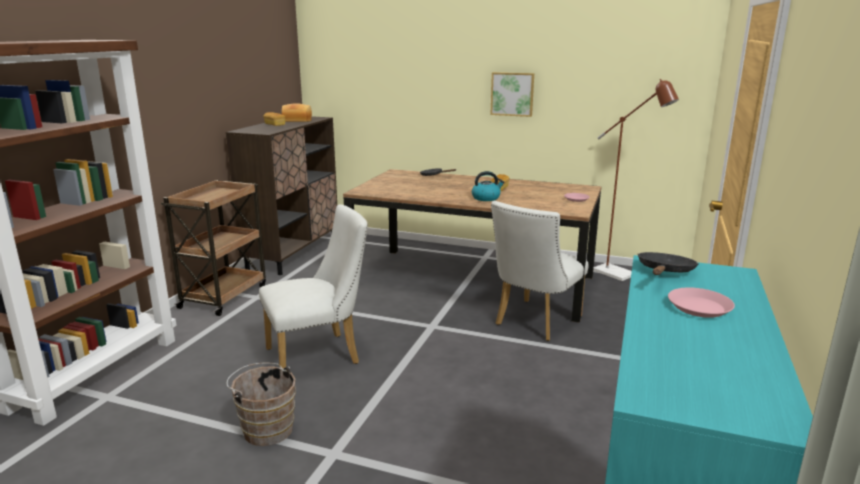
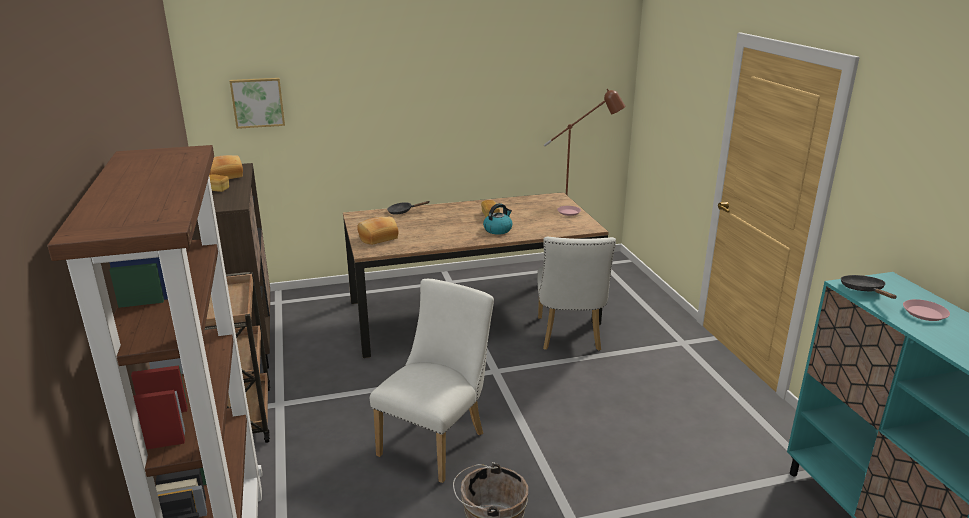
camera: 35 degrees left, 5 degrees up
picture [490,72,534,117] -> picture moved to [230,78,285,129]
none -> bread [357,217,399,245]

